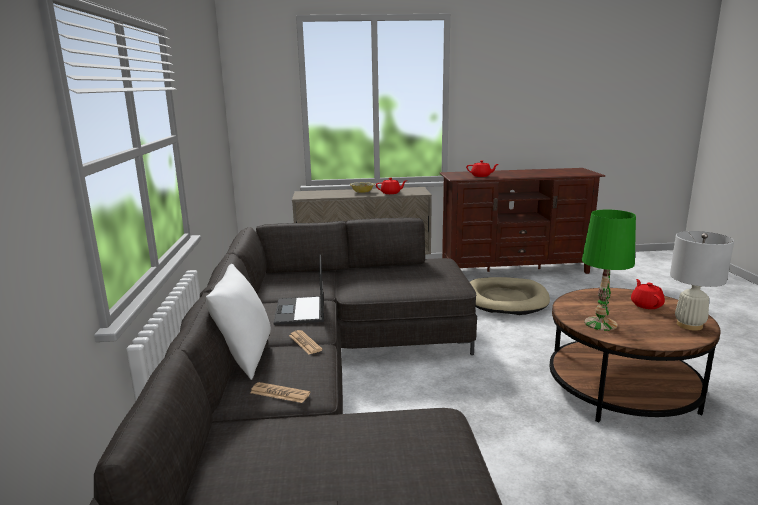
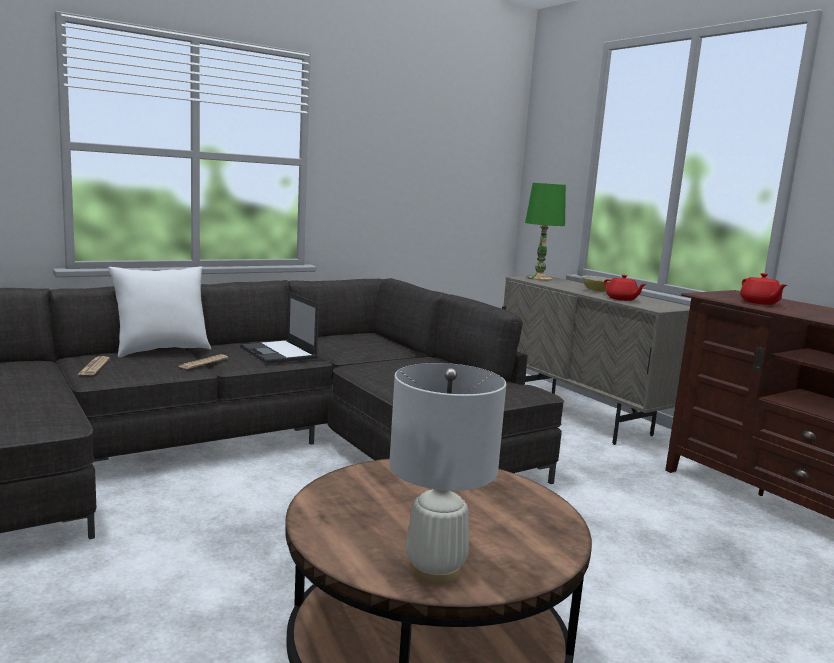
camera: 60 degrees right, 5 degrees down
laptop [273,255,324,325] -> laptop turned 90 degrees counterclockwise [240,292,319,364]
beige dog bed [470,277,550,315] -> none
green table lamp [582,210,636,331] -> green table lamp moved to [525,183,566,281]
red teapot [631,279,665,309] -> none

